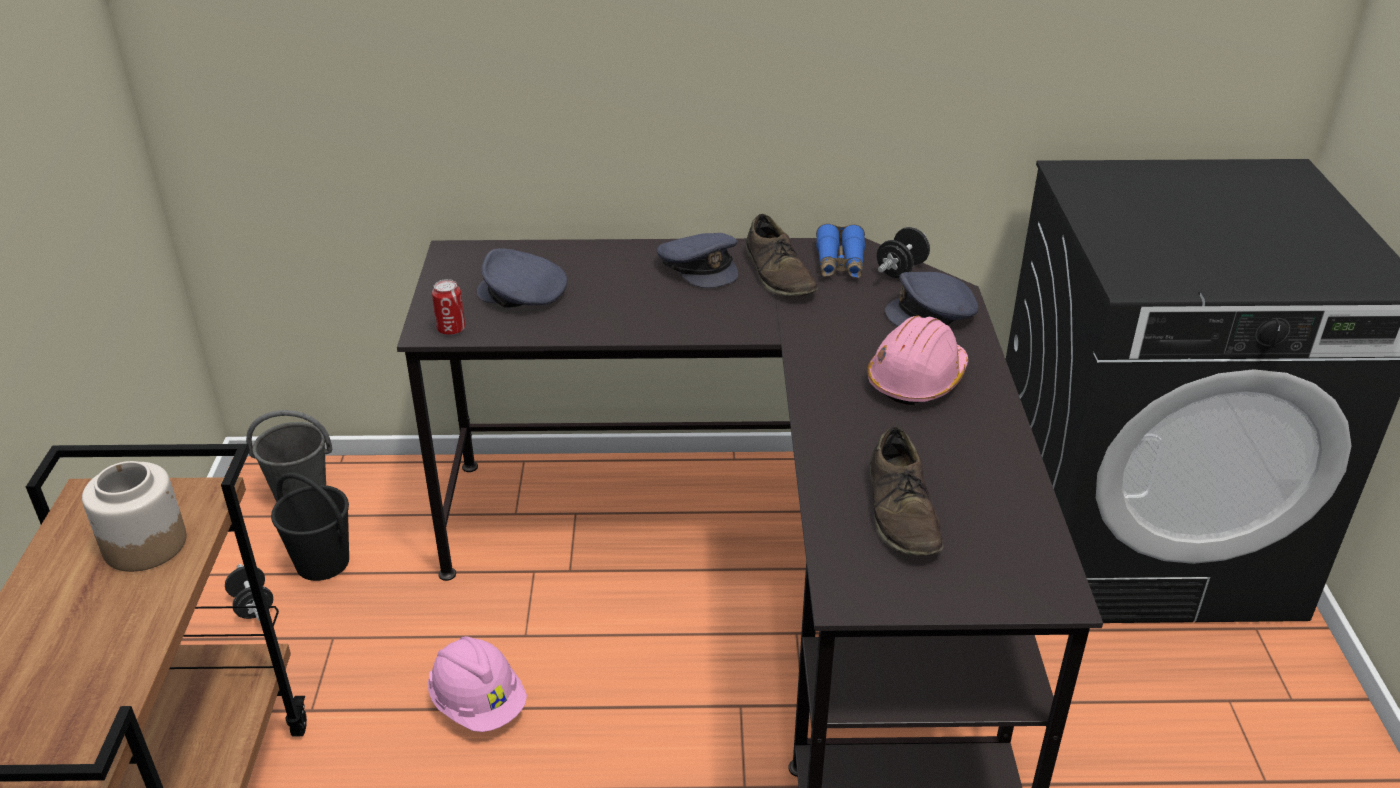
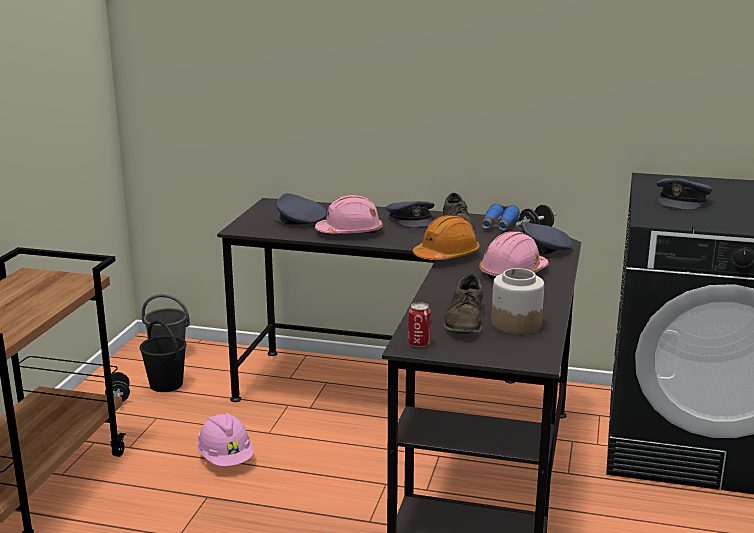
camera: 15 degrees right, 15 degrees down
jar [82,461,187,572] -> jar moved to [491,268,544,335]
can [432,279,465,335] -> can moved to [408,302,431,347]
none -> pink hard hat [315,195,383,234]
none -> orange hard hat [413,215,480,260]
none -> grey cap [656,178,712,210]

